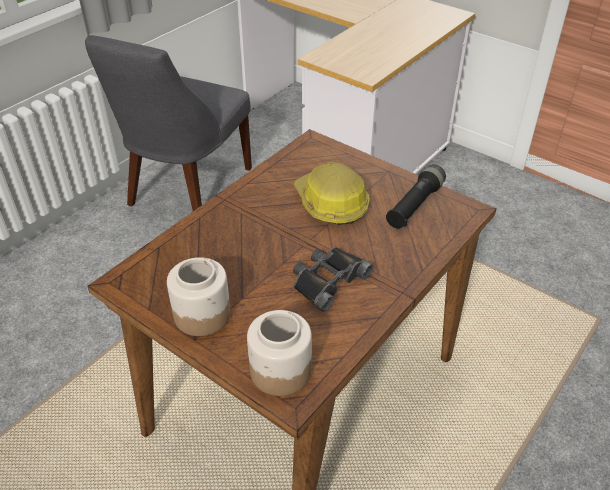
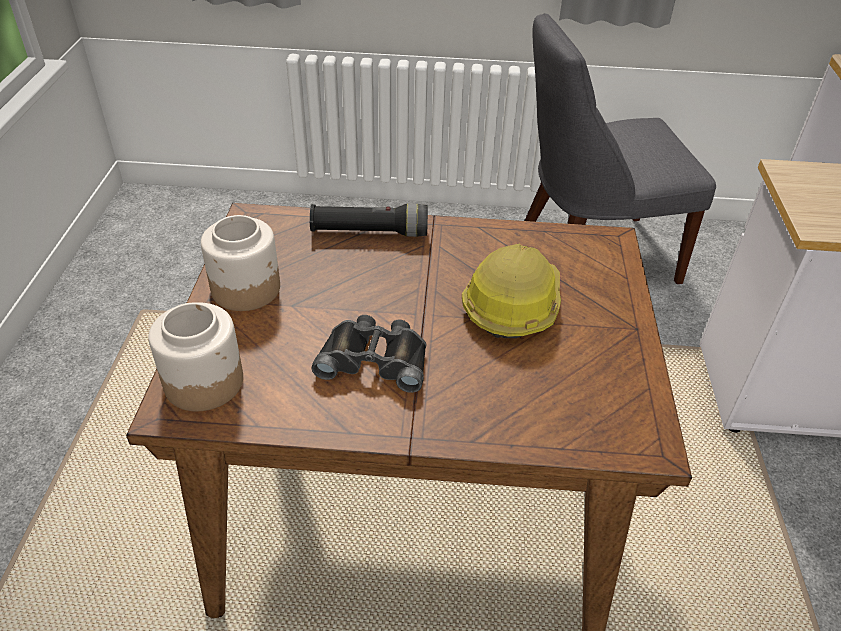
camera: 55 degrees right, 0 degrees up
black flashlight [386,164,446,229] -> black flashlight moved to [310,203,428,237]

